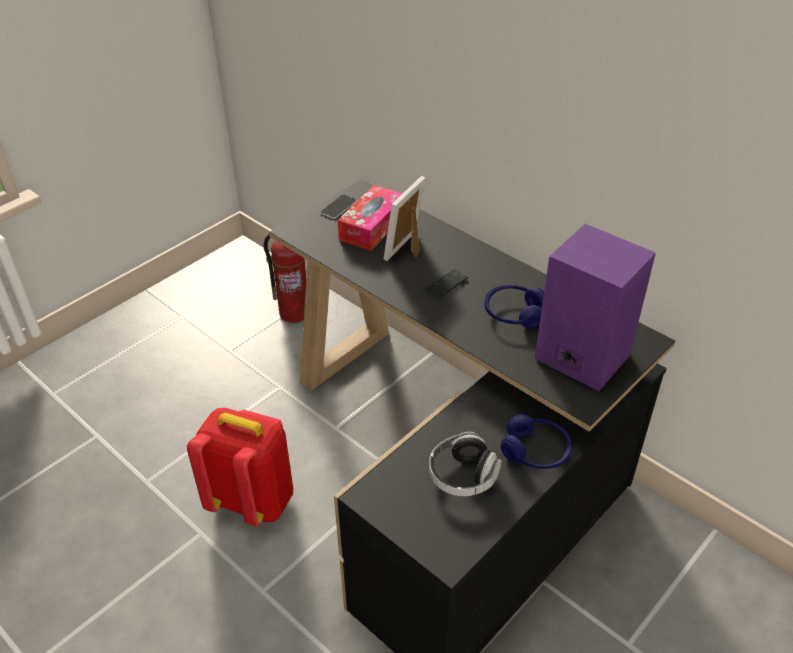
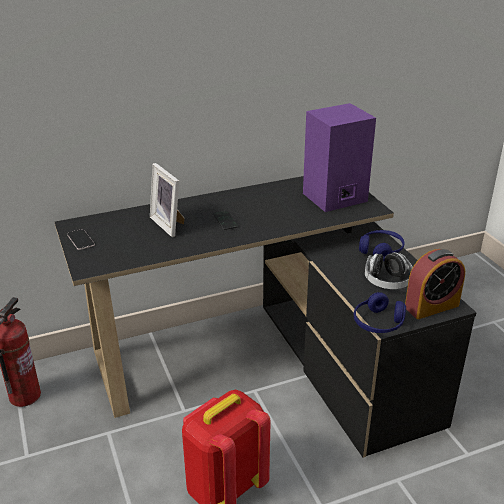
camera: 65 degrees left, 10 degrees down
tissue box [338,185,402,251] -> none
blue headphones [485,285,544,329] -> blue headphones moved to [354,292,406,333]
none -> alarm clock [405,249,465,319]

